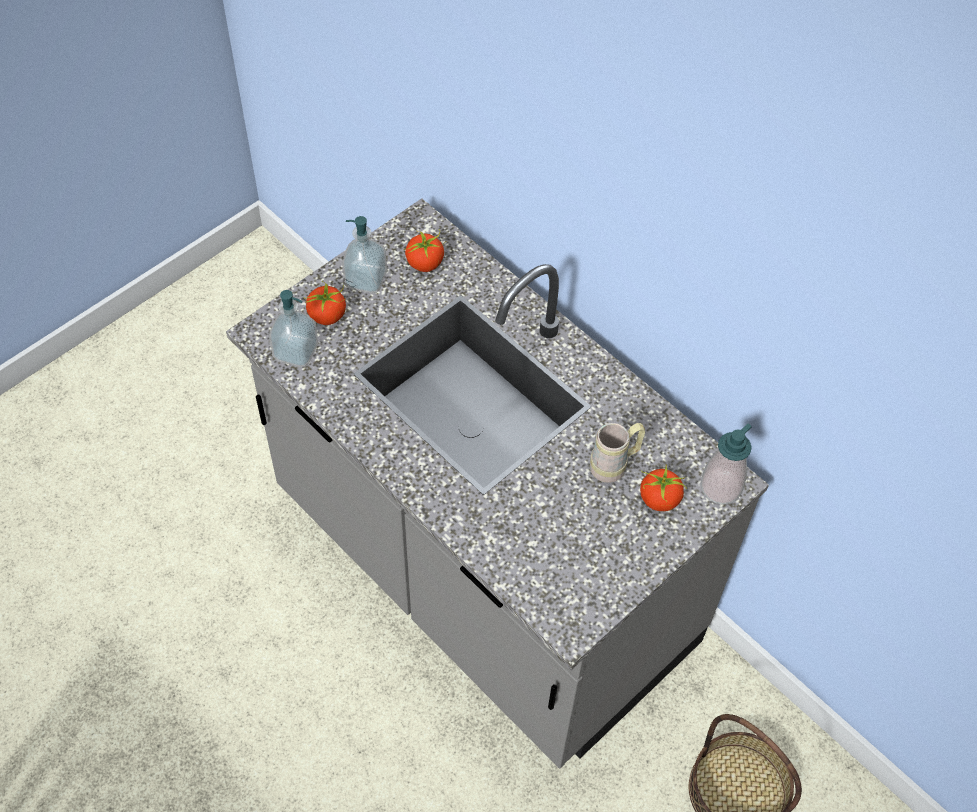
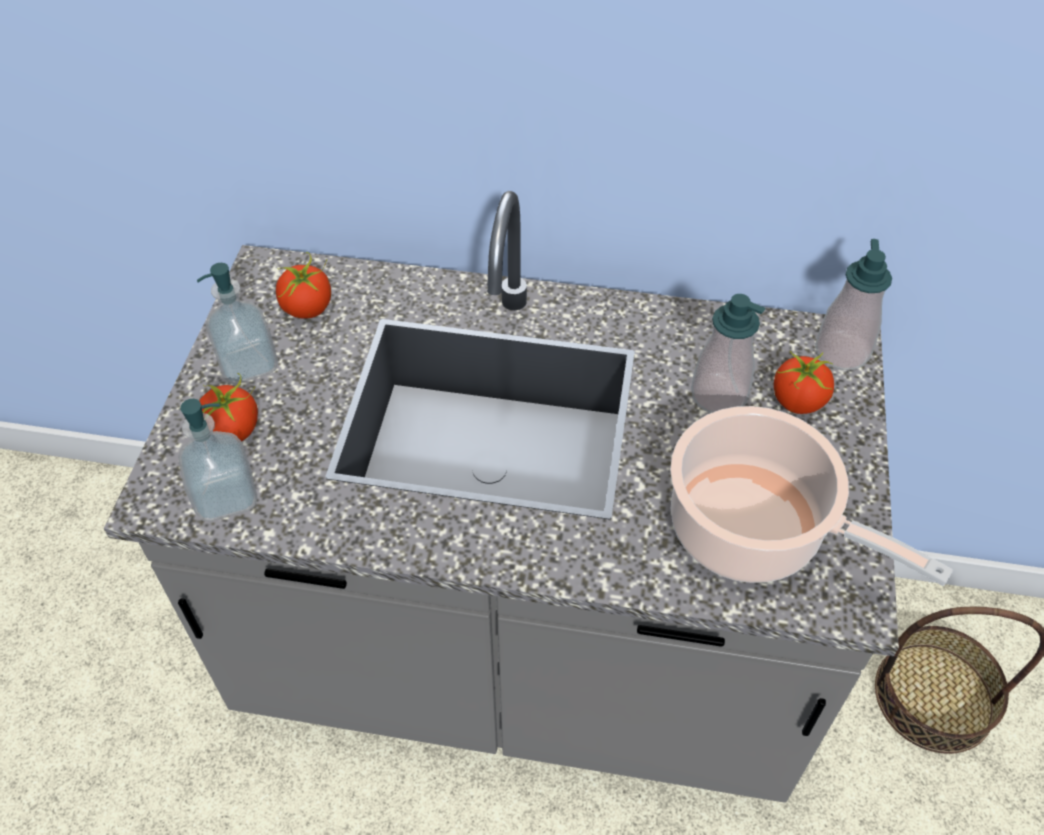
camera: 35 degrees left, 5 degrees down
beige mug [590,423,645,483] -> soap dispenser [691,294,765,413]
none -> cooking pot [670,406,953,586]

